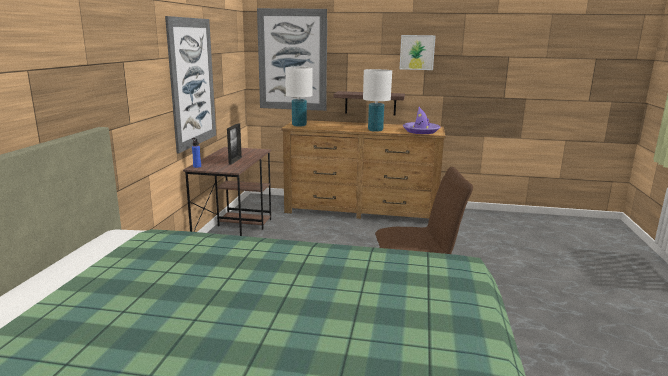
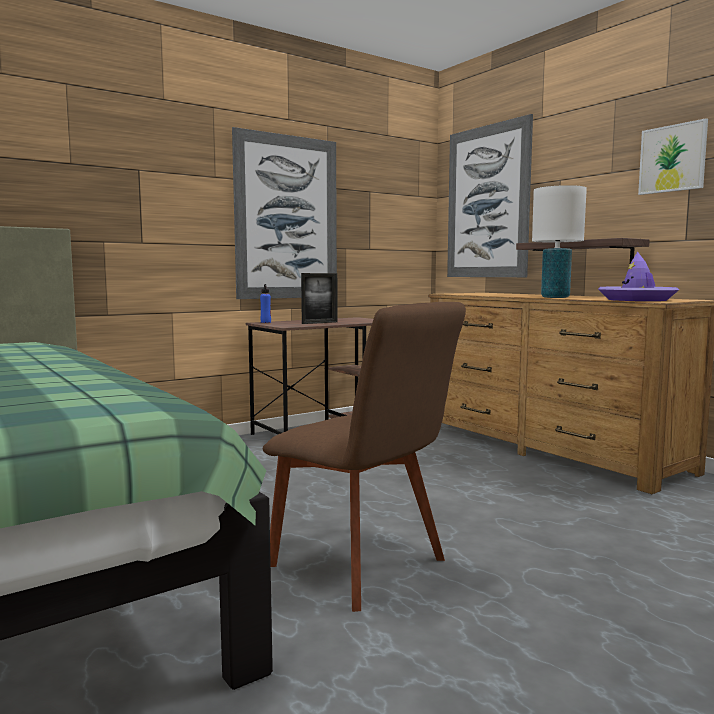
camera: 45 degrees right, 10 degrees down
white table lamp [285,67,313,127] -> none

